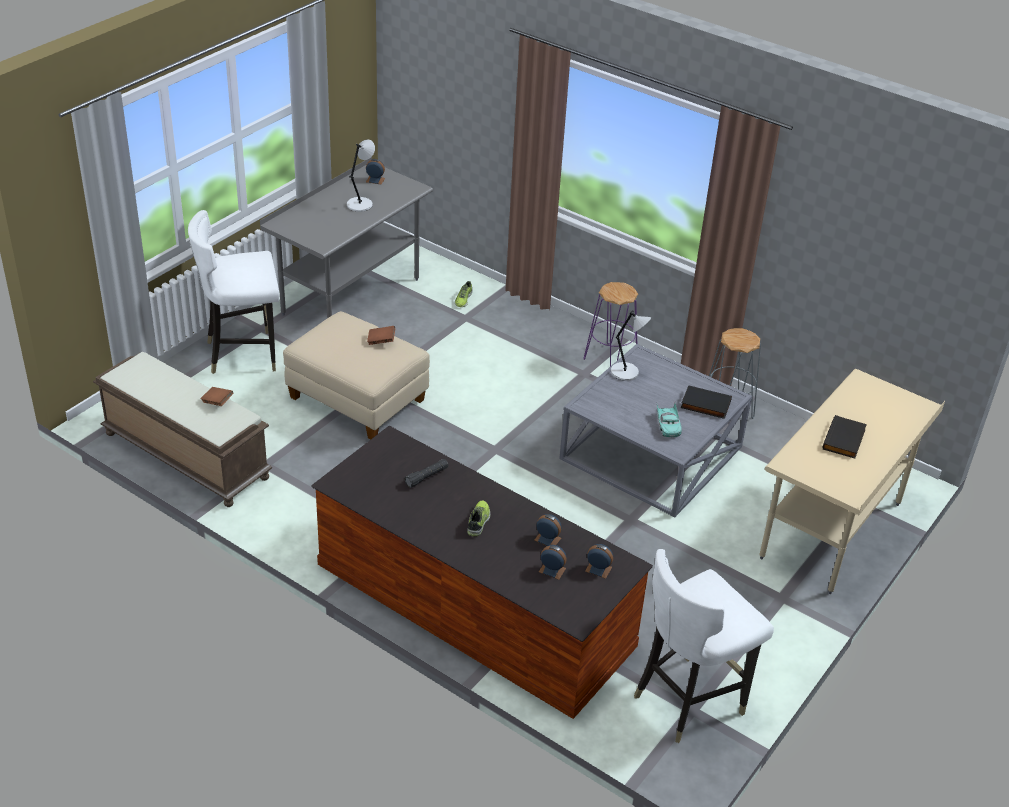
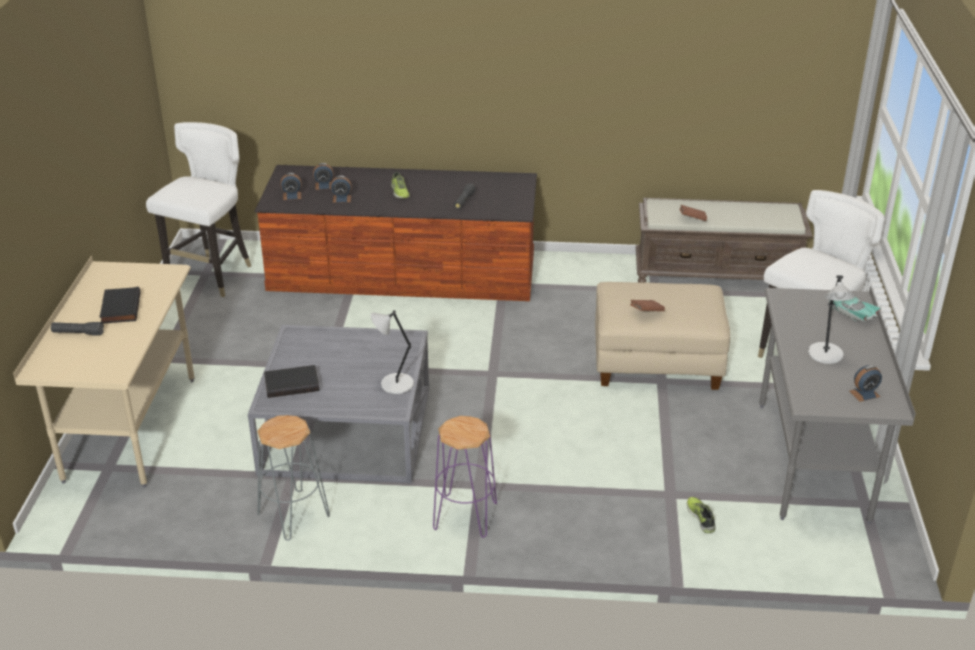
camera: 150 degrees right, 5 degrees down
turquoise toy car [657,403,682,437] -> turquoise toy car moved to [829,297,882,322]
none -> black flashlight [51,322,104,336]

